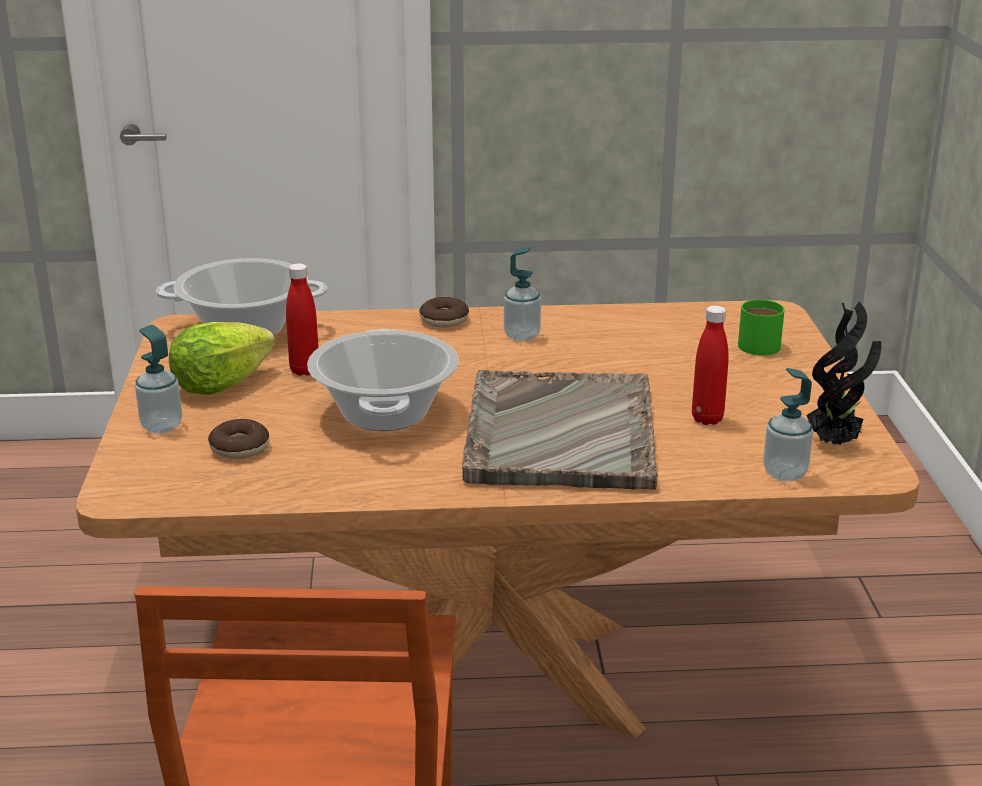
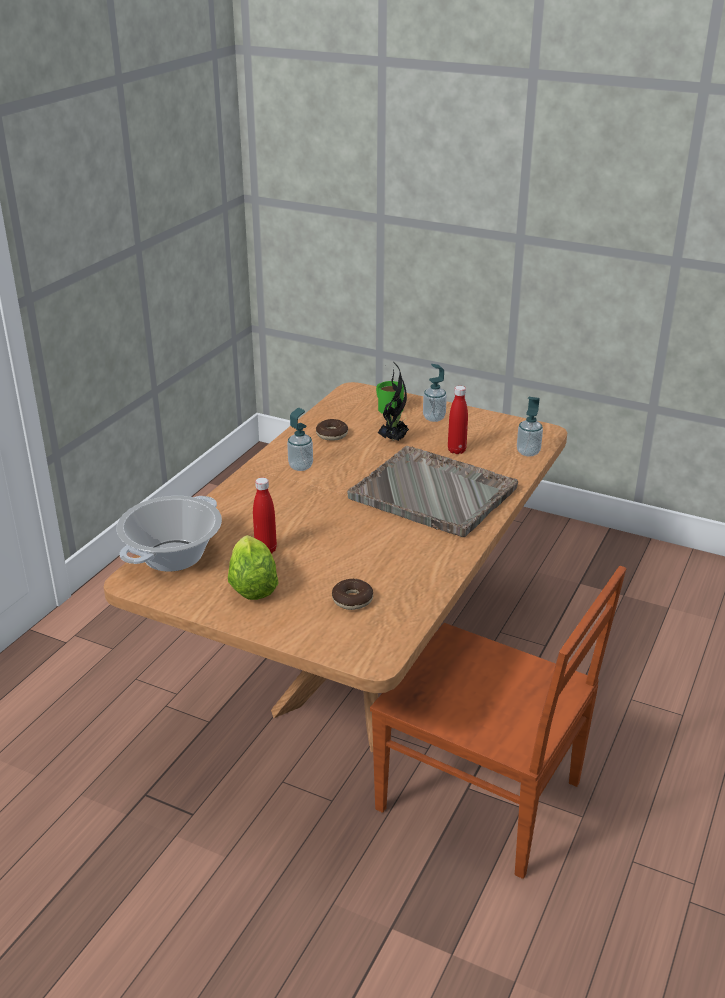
camera: 60 degrees left, 5 degrees up
soap dispenser [135,325,182,433] -> soap dispenser moved to [423,364,447,422]
cooking pot [307,329,459,431] -> none
donut [419,297,469,328] -> donut moved to [316,419,348,440]
potted plant [806,301,881,446] -> potted plant moved to [378,362,409,441]

